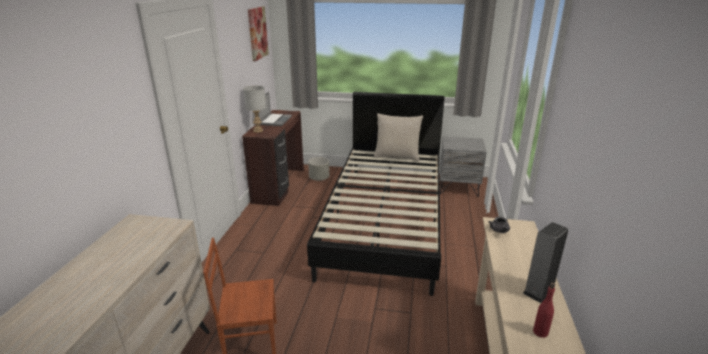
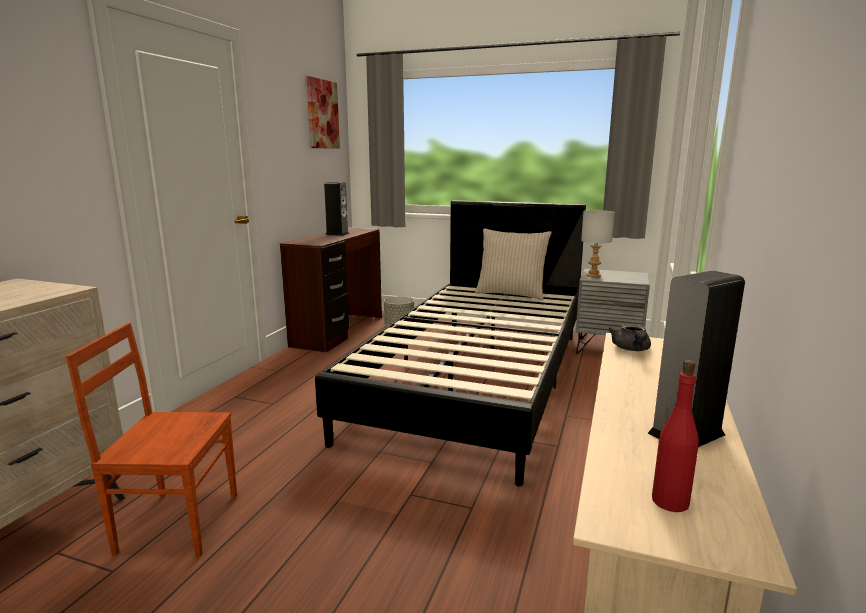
camera: 10 degrees right, 10 degrees down
grey table lamp [243,86,266,133] -> grey table lamp moved to [581,210,615,278]
laptop [258,92,292,126] -> speaker [324,182,349,236]

